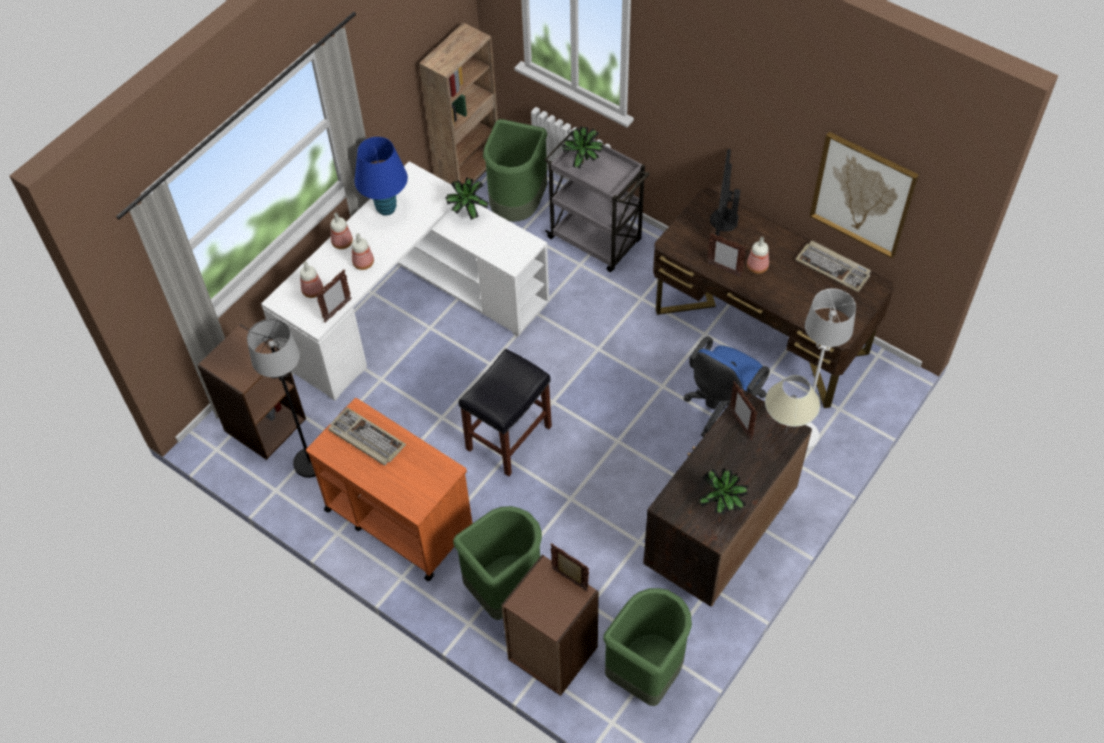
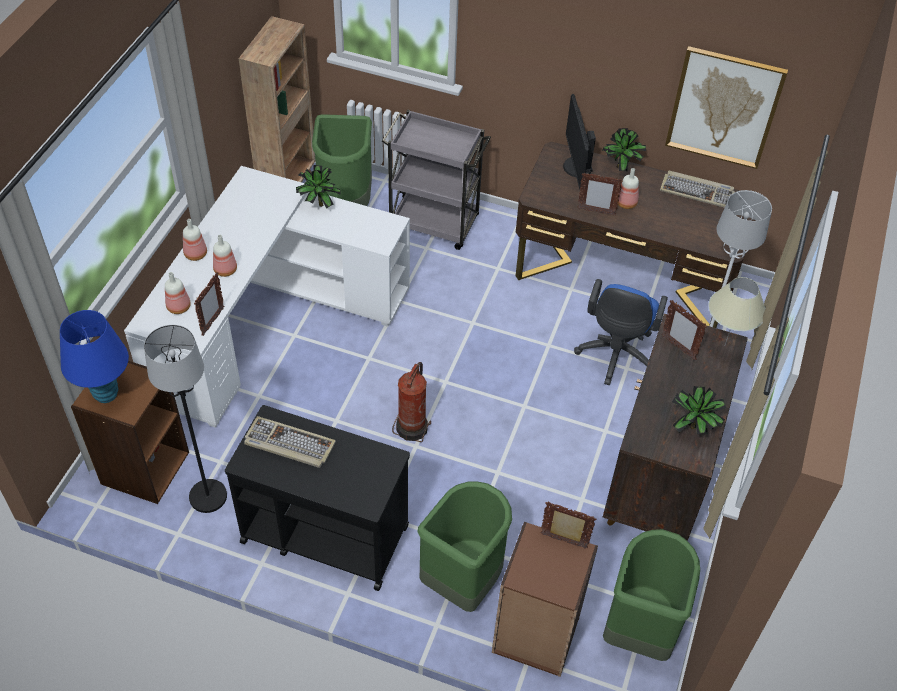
camera: 20 degrees left, 5 degrees down
orange cart [306,398,473,581] -> black cart [225,405,410,591]
blue table lamp [354,137,408,216] -> blue table lamp moved to [60,310,129,403]
black stool [458,348,552,476] -> fire extinguisher [392,362,431,442]
potted plant [562,126,603,169] -> potted plant moved to [602,128,646,172]

